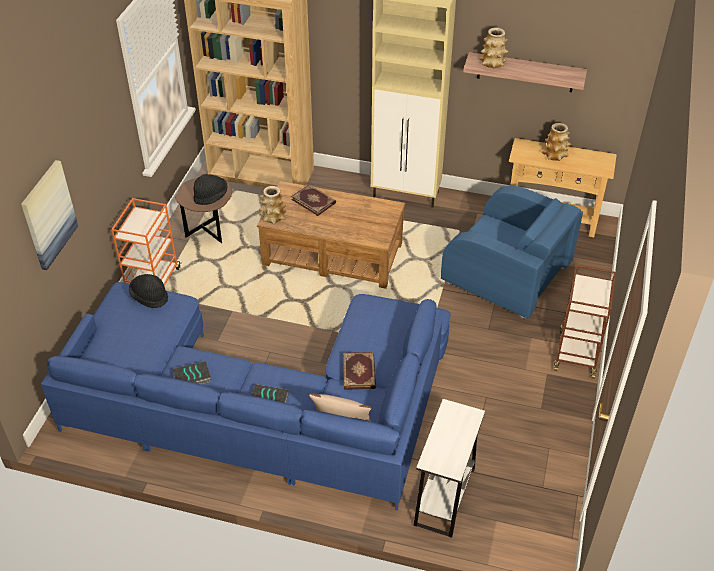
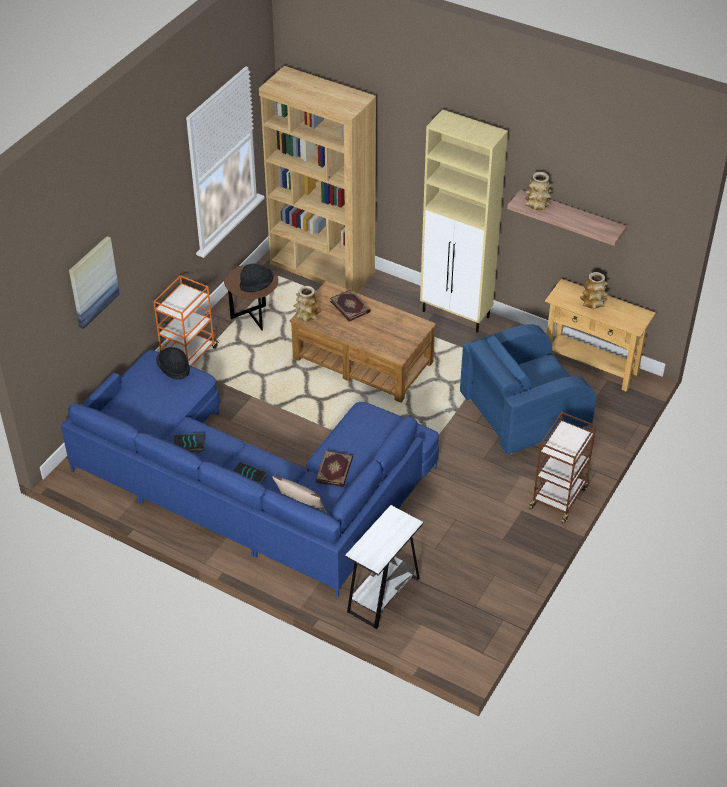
camera: 15 degrees right, 0 degrees up
blue armchair [441,186,583,319] -> blue armchair turned 105 degrees clockwise [460,324,596,455]

